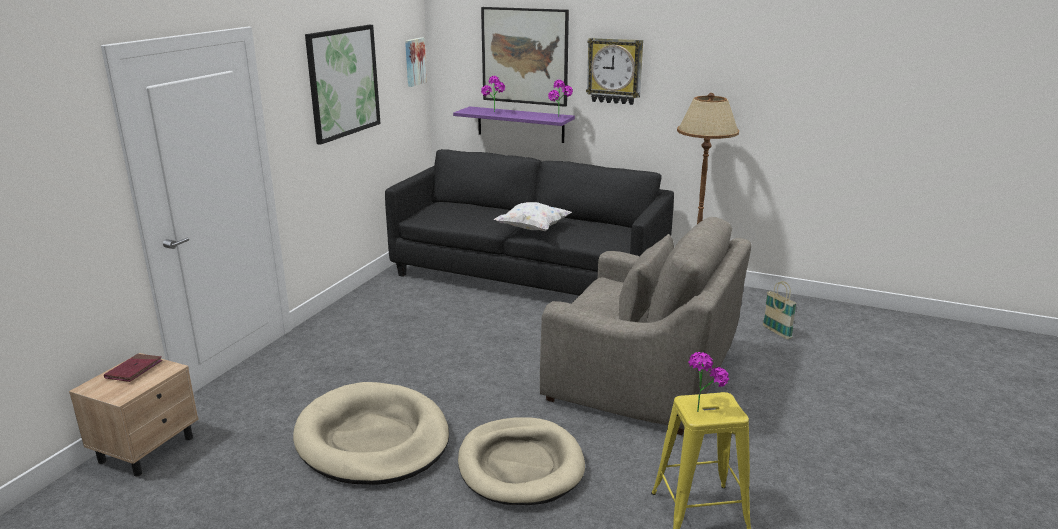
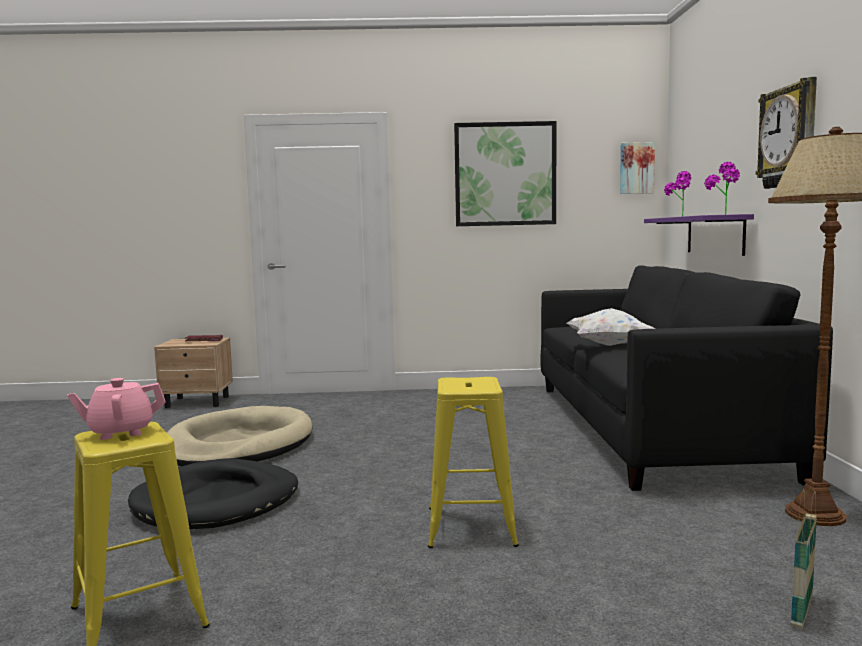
camera: 65 degrees right, 15 degrees down
beige dog bed [458,417,585,505] -> black dog bed [128,458,298,529]
picture [481,7,569,107] -> none
grey armchair [540,217,752,435] -> yellow stool [428,377,519,548]
potted plant [689,352,729,412] -> pink teapot [67,378,166,440]

